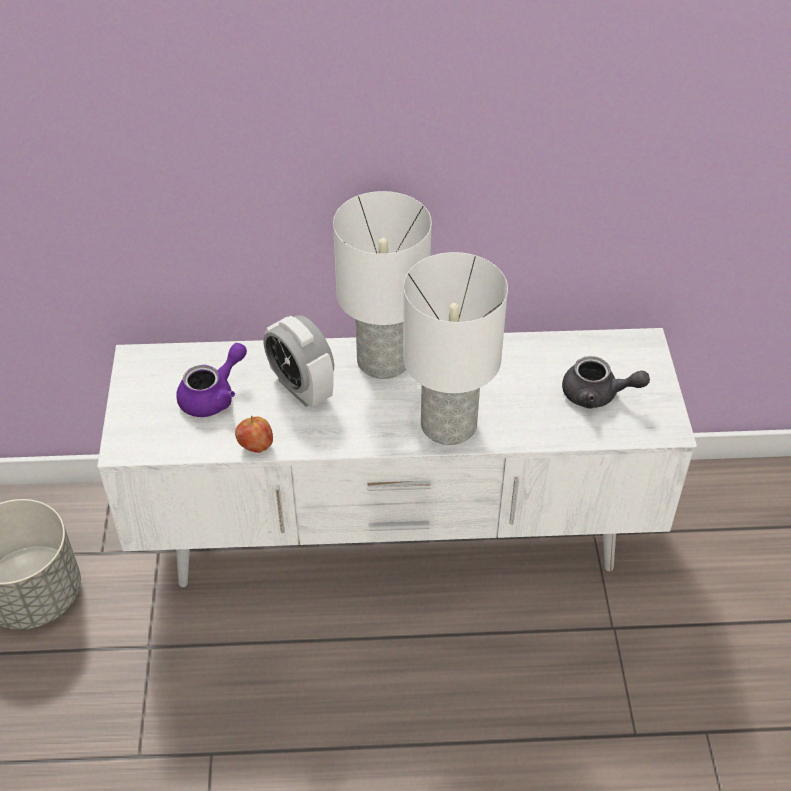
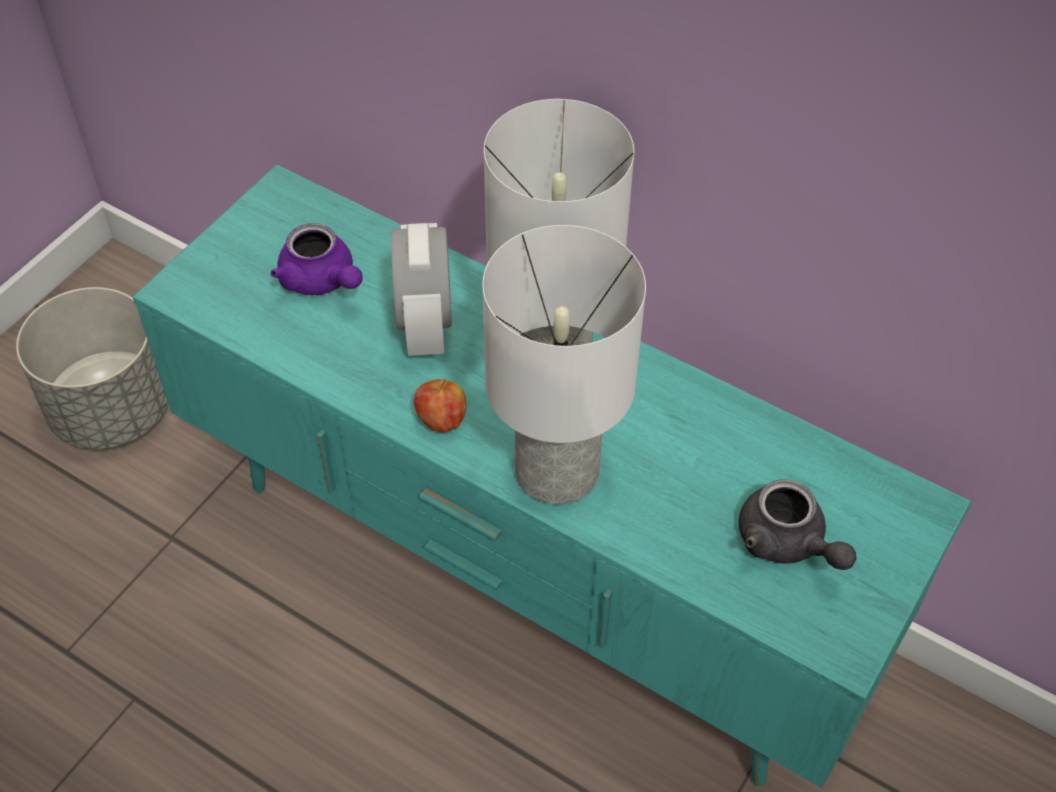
camera: 35 degrees right, 5 degrees up
white tv stand [97,328,697,587] -> turquoise tv stand [132,164,971,788]
purple teapot [176,343,247,417] -> purple teapot turned 60 degrees clockwise [271,223,362,295]
apple [235,416,273,453] -> apple moved to [414,379,467,432]

